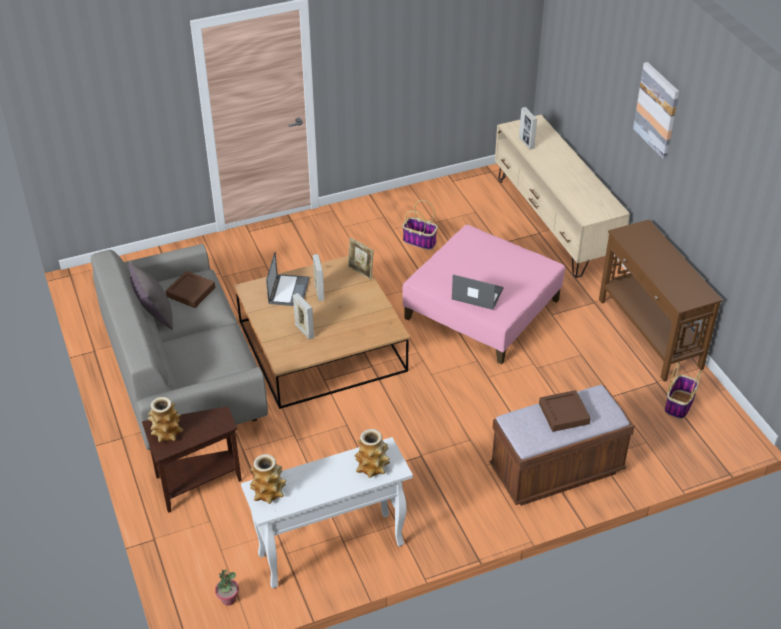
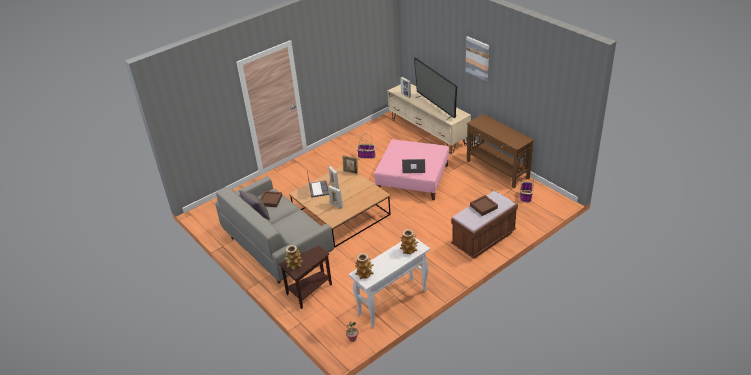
camera: 15 degrees left, 5 degrees down
none -> television [414,57,457,120]

